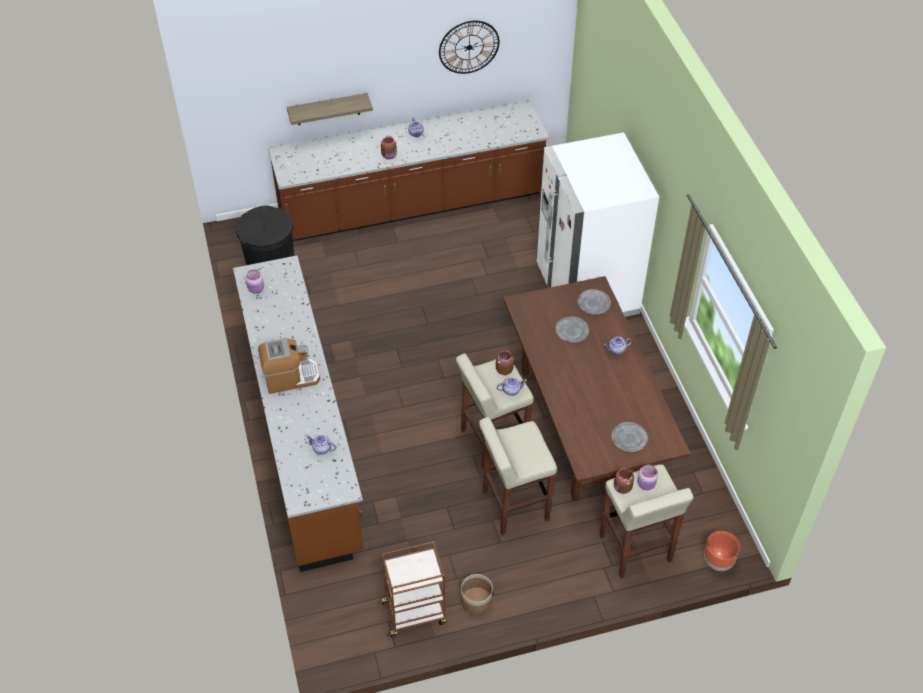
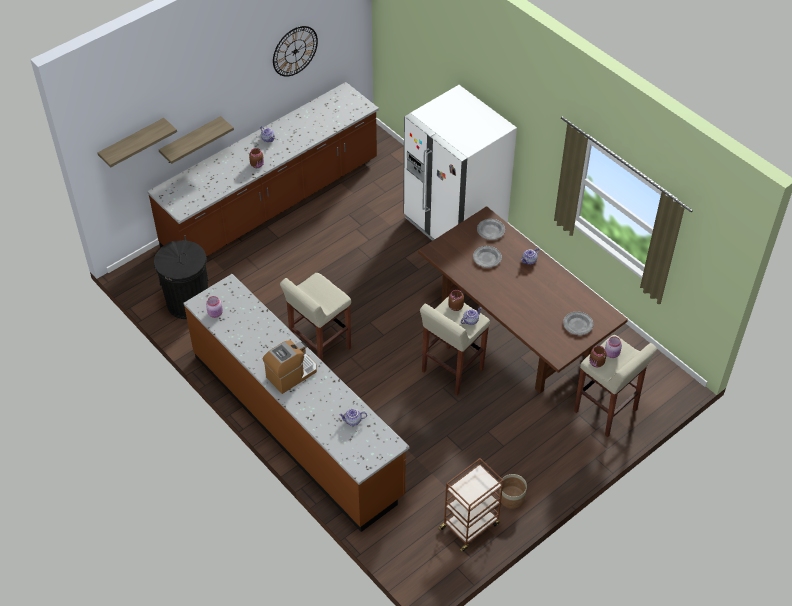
camera: 25 degrees left, 0 degrees up
beige stool [479,417,557,535] -> beige stool moved to [280,273,351,362]
brown planter [704,531,740,571] -> none
none -> shelf [97,118,177,168]

